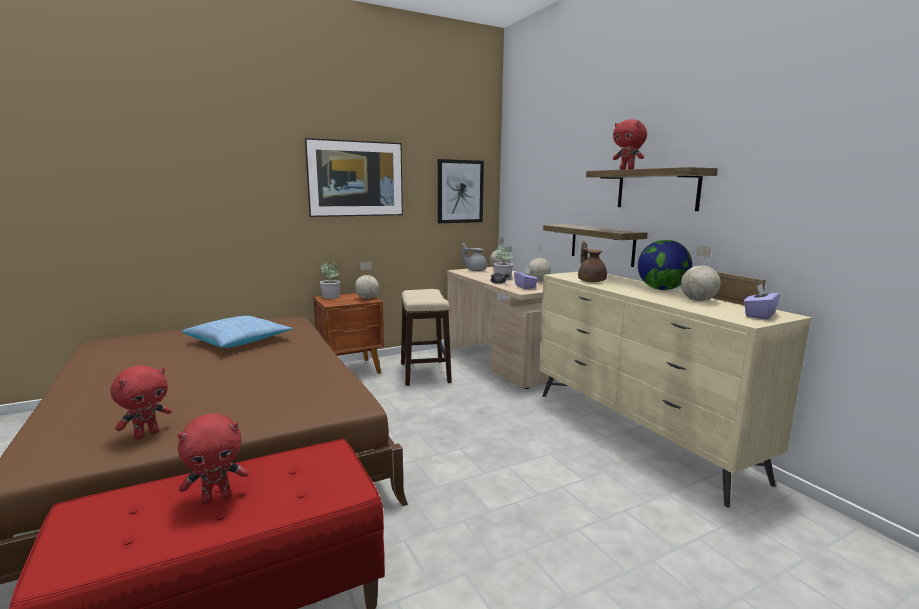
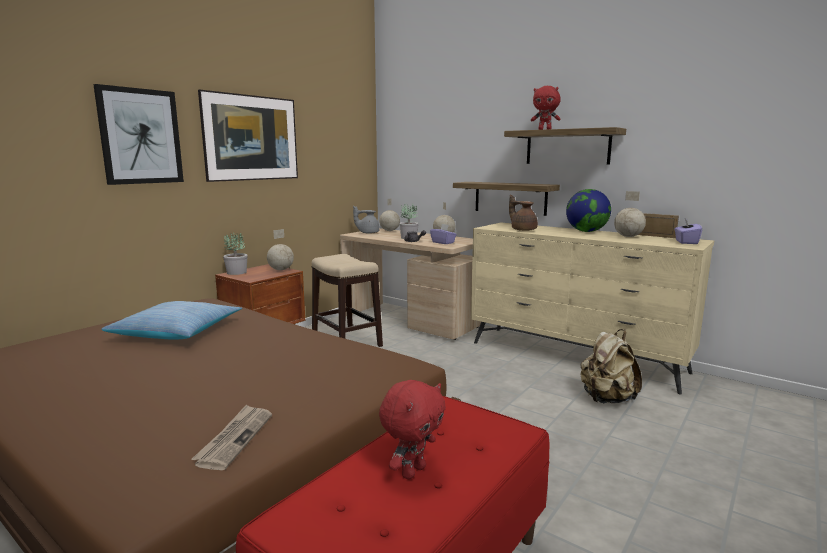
camera: 25 degrees left, 0 degrees up
red plush toy [110,365,172,439] -> newspaper [191,404,272,470]
picture [438,159,484,223] -> picture moved to [93,84,184,185]
none -> beige backpack [580,329,642,403]

